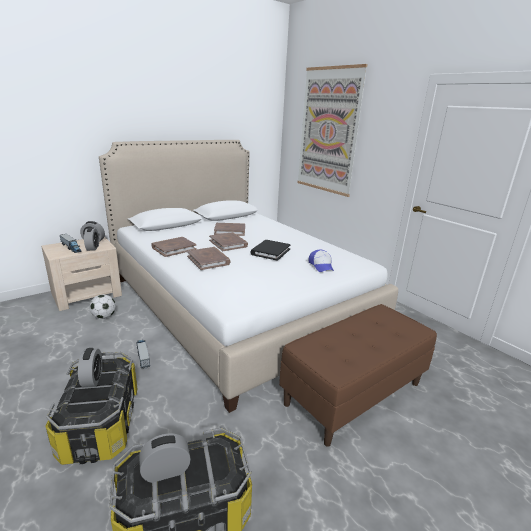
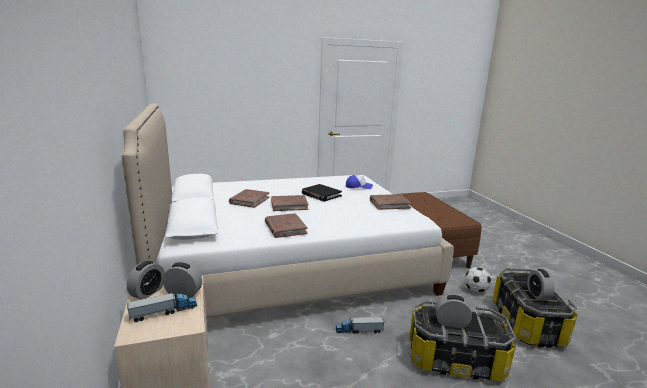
camera: 70 degrees left, 5 degrees down
football [89,294,116,319] -> football moved to [465,267,491,293]
brown book [187,247,230,270] -> brown book moved to [370,194,411,210]
picture [297,64,368,197] -> none

